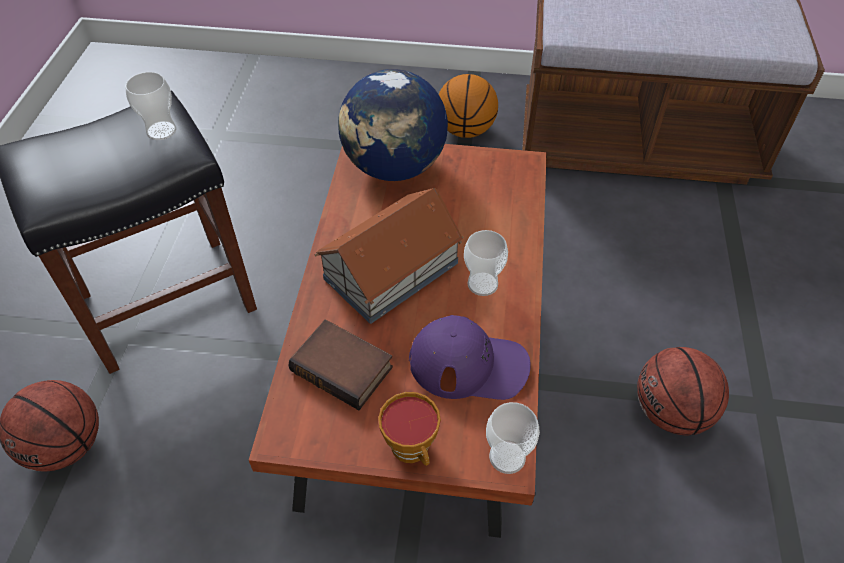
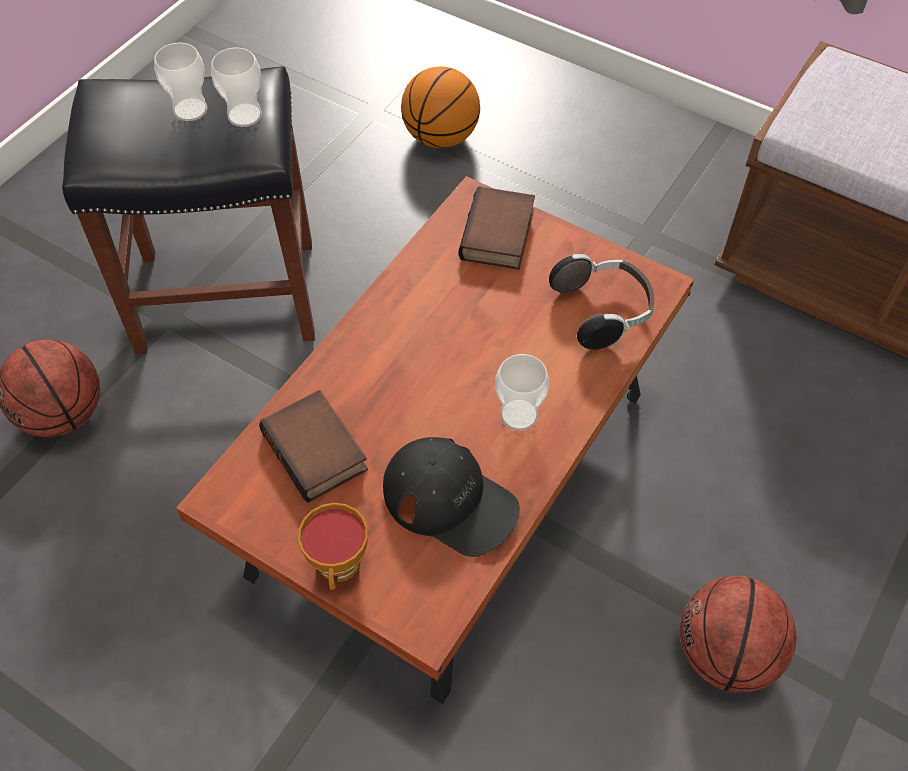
camera: 25 degrees right, 5 degrees up
toy house [314,188,464,324] -> none
globe [338,69,448,181] -> book [459,186,535,270]
purple cap [409,315,531,400] -> black cap [383,437,520,557]
basketball [439,74,498,138] -> basketball moved to [401,66,480,148]
cup [486,402,540,474] -> cup moved to [154,43,208,121]
none -> headphones [549,254,654,350]

